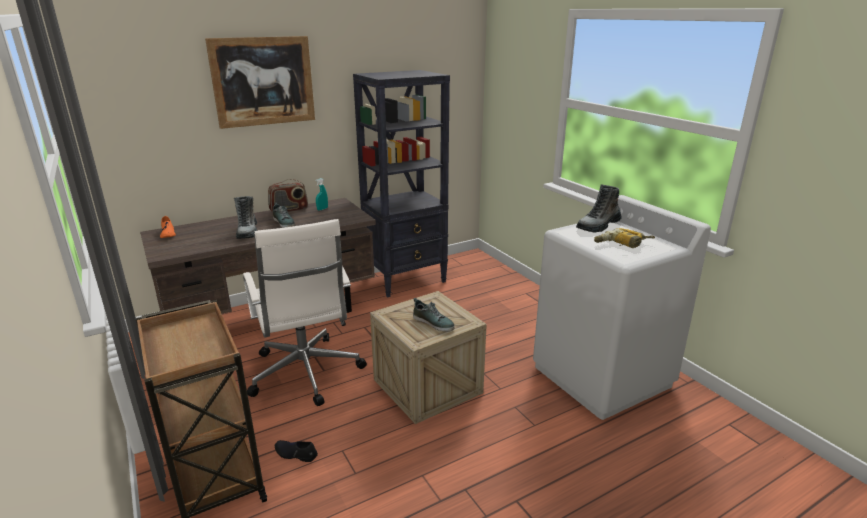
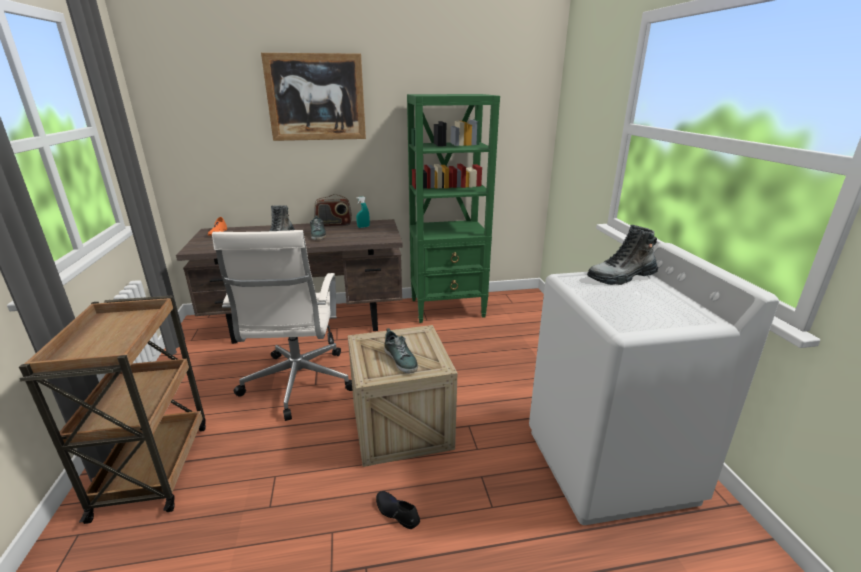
camera: 20 degrees right, 0 degrees up
black shoe [275,440,318,462] -> black shoe moved to [376,491,420,529]
black bookcase [353,70,450,297] -> green bookcase [407,94,500,323]
power drill [594,228,655,248] -> none

